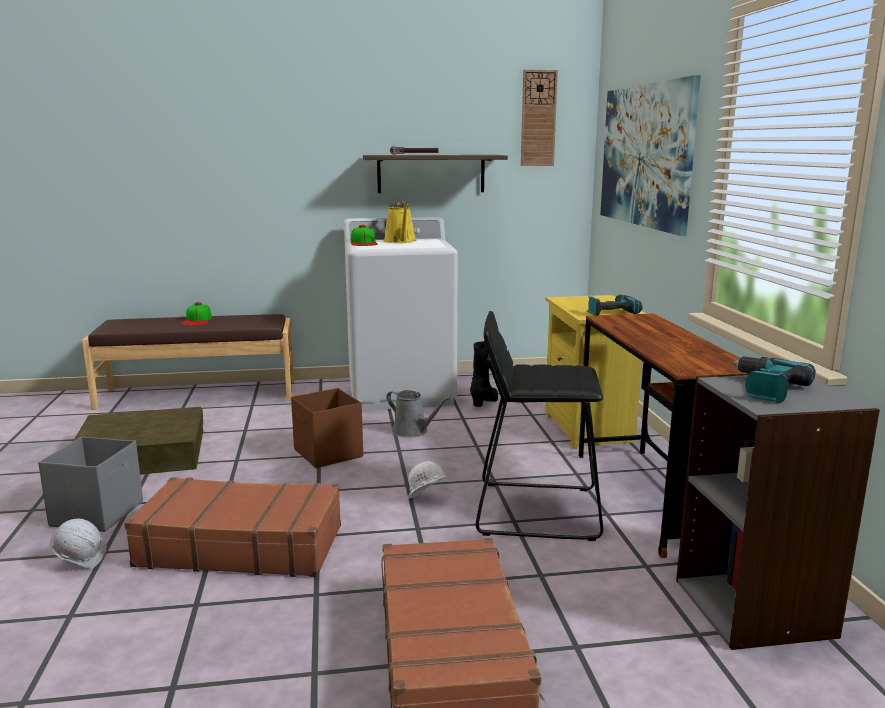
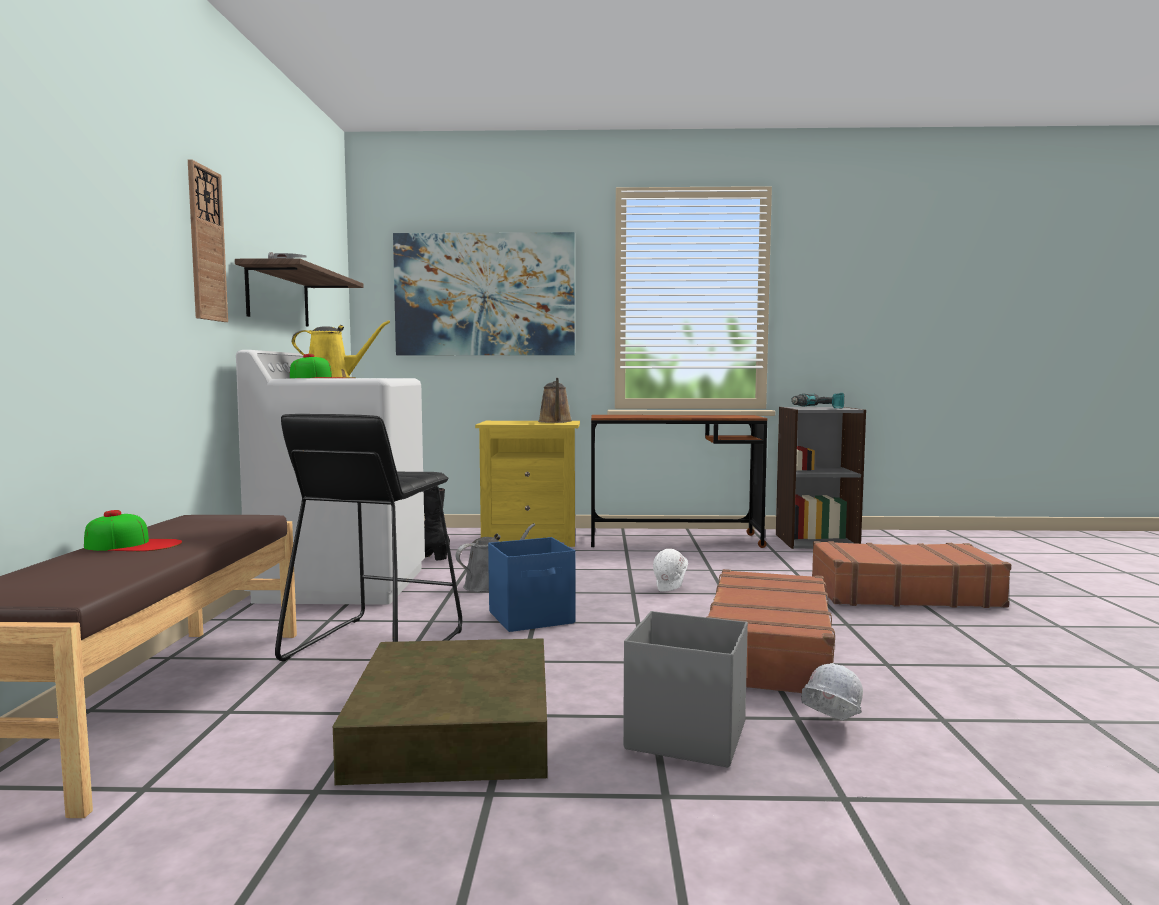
camera: 80 degrees left, 10 degrees down
brown storage box [291,388,363,468] -> blue storage box [488,537,576,632]
black stool [476,311,603,541] -> black stool moved to [275,414,462,661]
wall clock [521,70,558,166] -> wall clock moved to [188,160,228,322]
power drill [587,295,642,316] -> brown watering can [538,378,572,423]

